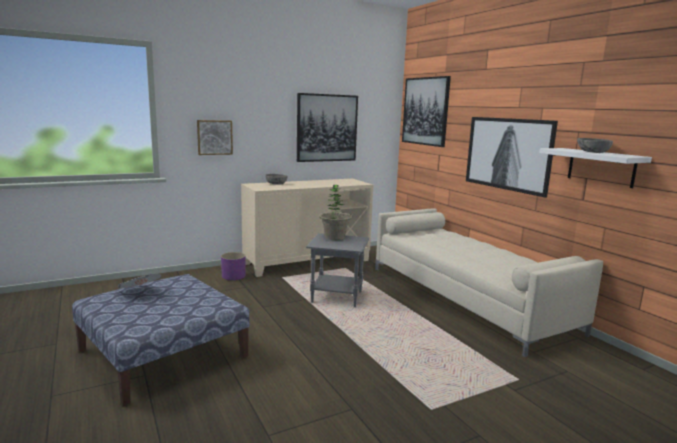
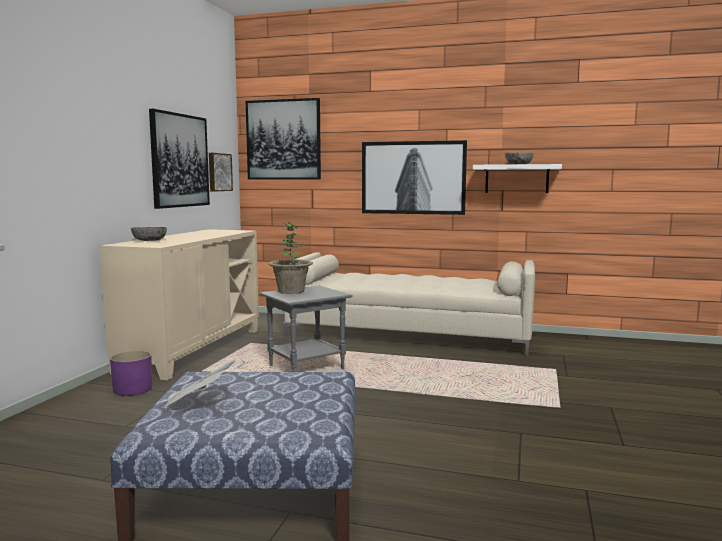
camera: 45 degrees left, 5 degrees down
picture [197,120,233,155] -> picture moved to [209,153,233,192]

